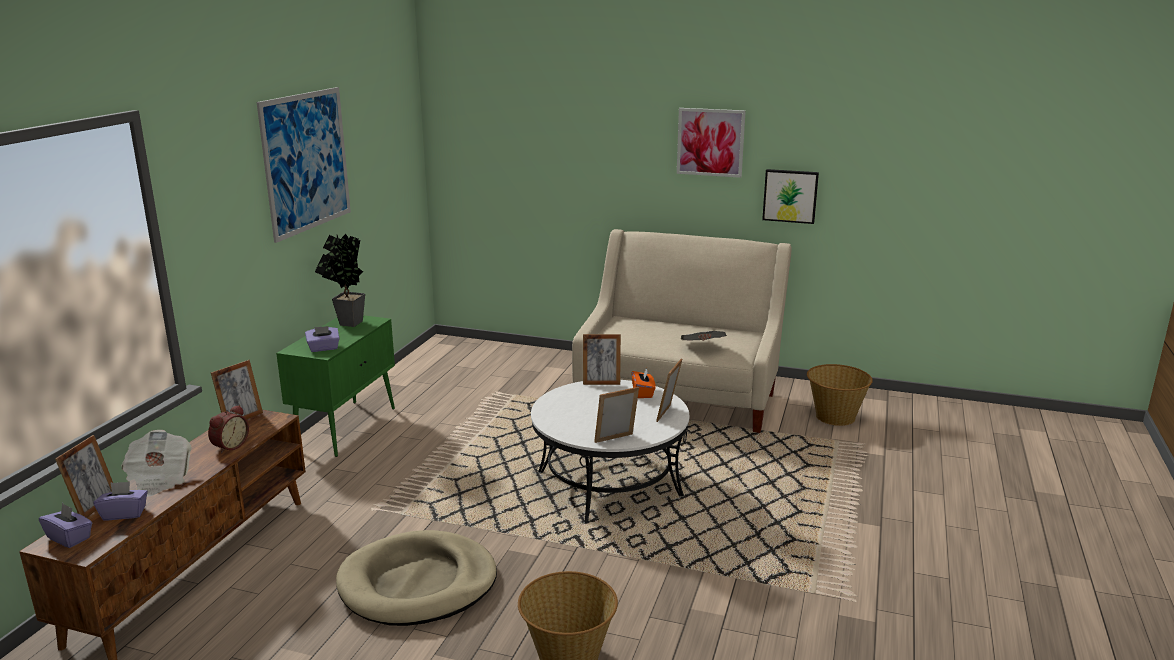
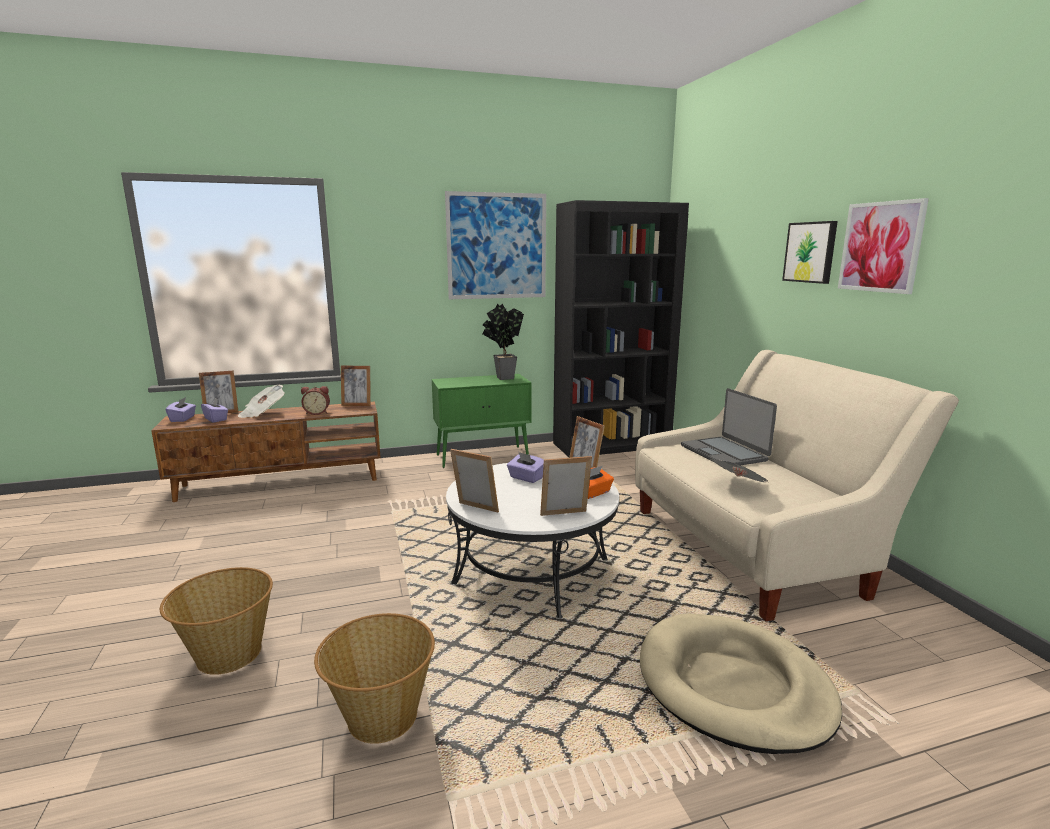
camera: 55 degrees right, 5 degrees down
purple tissue box [305,326,340,352] -> purple tissue box moved to [507,452,544,483]
beige dog bed [336,530,497,626] -> beige dog bed moved to [640,614,842,754]
picture [762,169,819,224] -> picture moved to [782,221,838,284]
basket [807,364,873,426] -> basket moved to [314,613,435,744]
none -> black bookcase [553,200,689,457]
none -> laptop [681,388,777,465]

